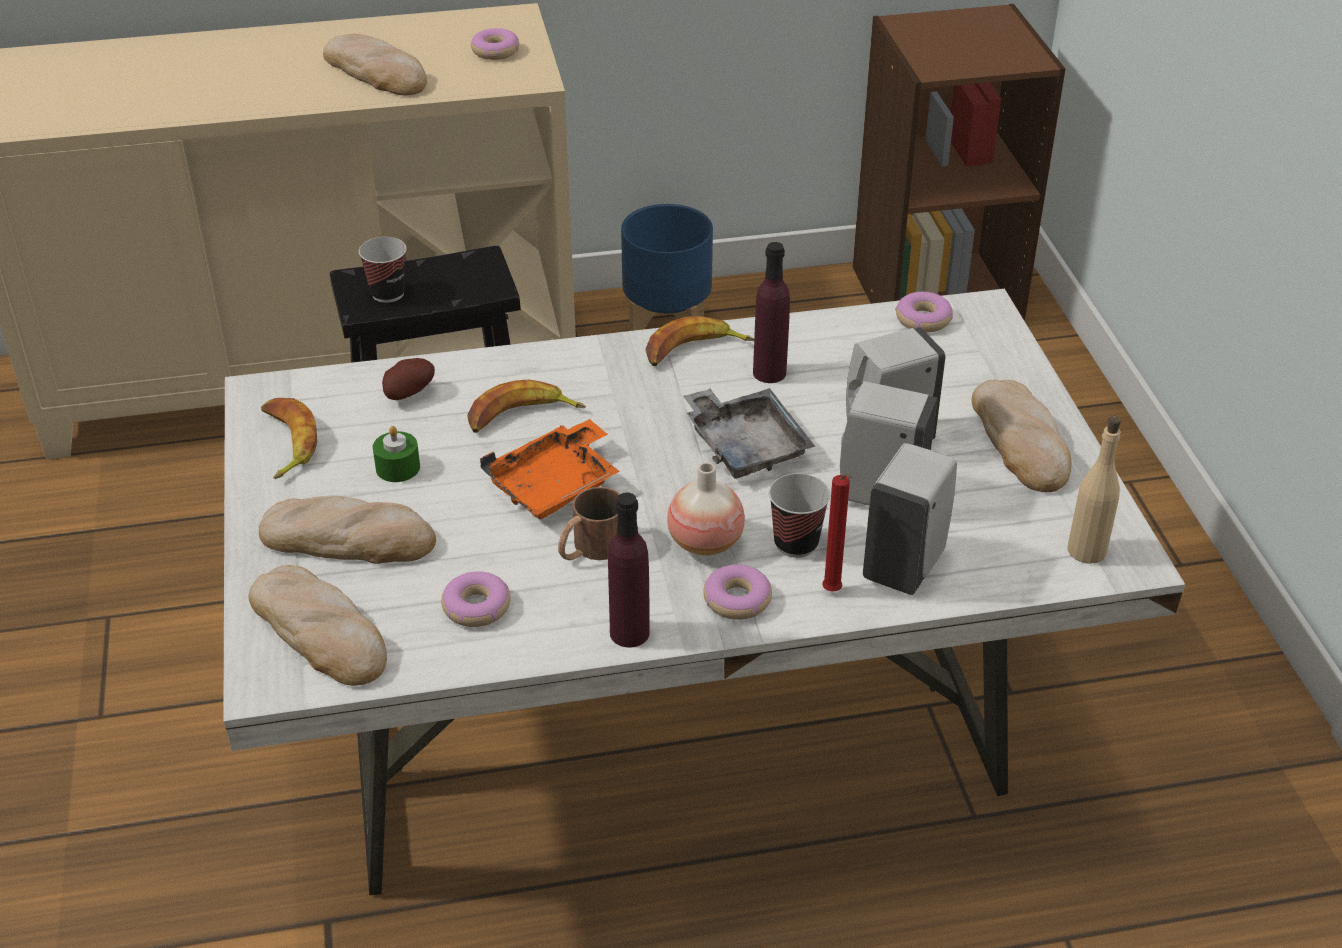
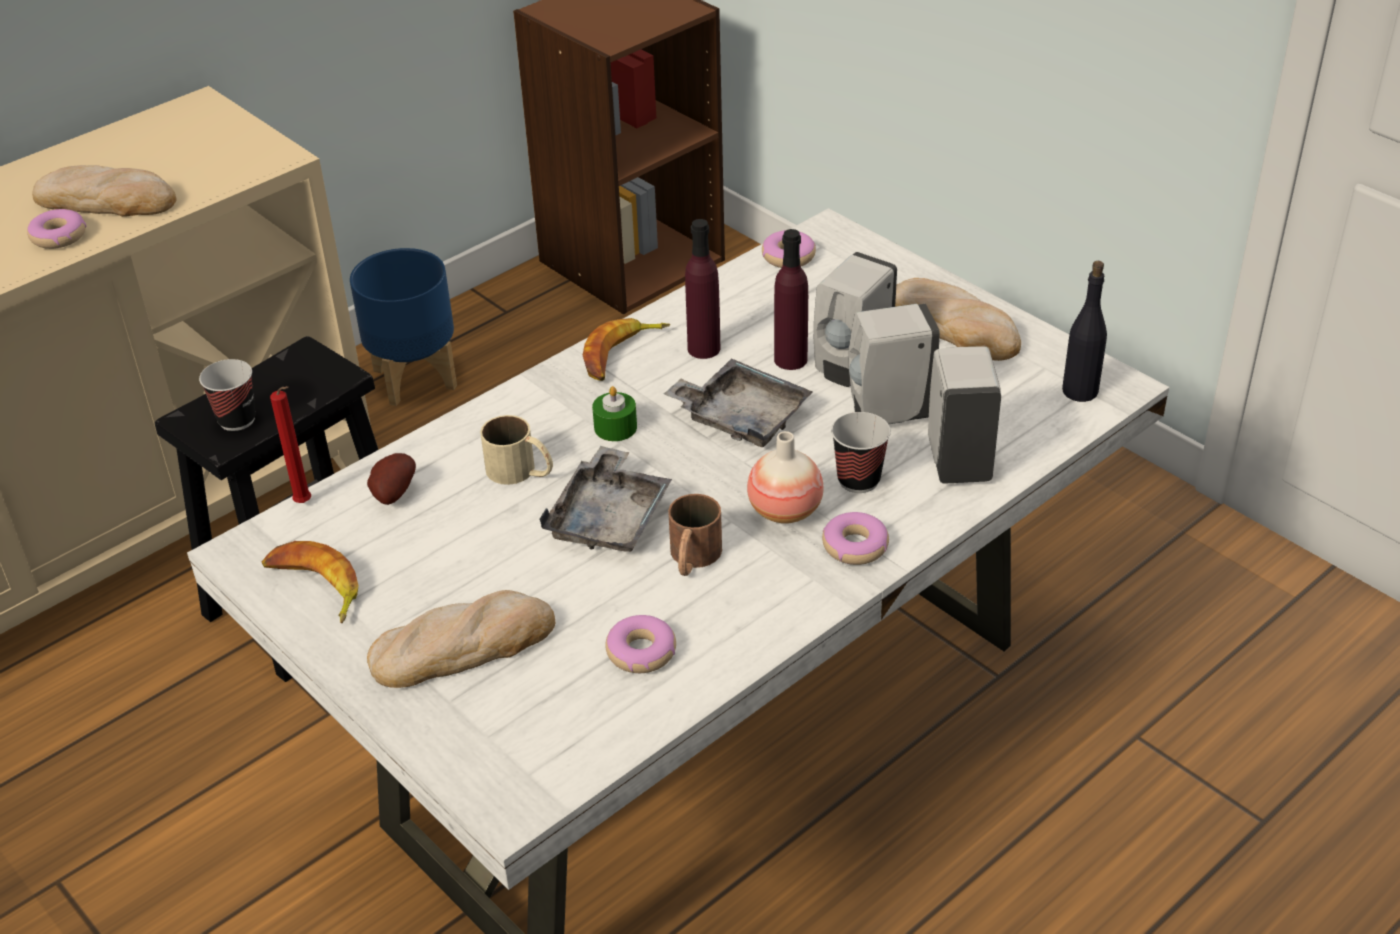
camera: 30 degrees left, 0 degrees up
bread [248,565,387,686] -> none
green candle [373,426,420,482] -> green candle moved to [592,386,637,441]
banana [467,380,586,433] -> beige mug [480,415,553,485]
donut [471,28,519,60] -> donut moved to [27,209,86,249]
orange tray [480,419,620,519] -> grey tray [539,446,672,552]
purple bottle [608,492,650,647] -> purple bottle moved to [774,229,808,370]
red candle [822,474,853,592] -> red candle moved to [270,386,311,503]
beige bottle [1067,416,1121,564] -> black bottle [1062,261,1107,402]

